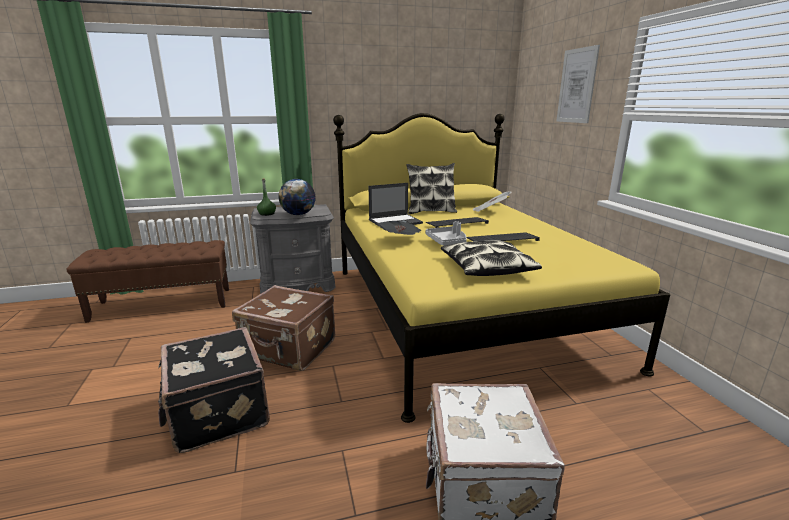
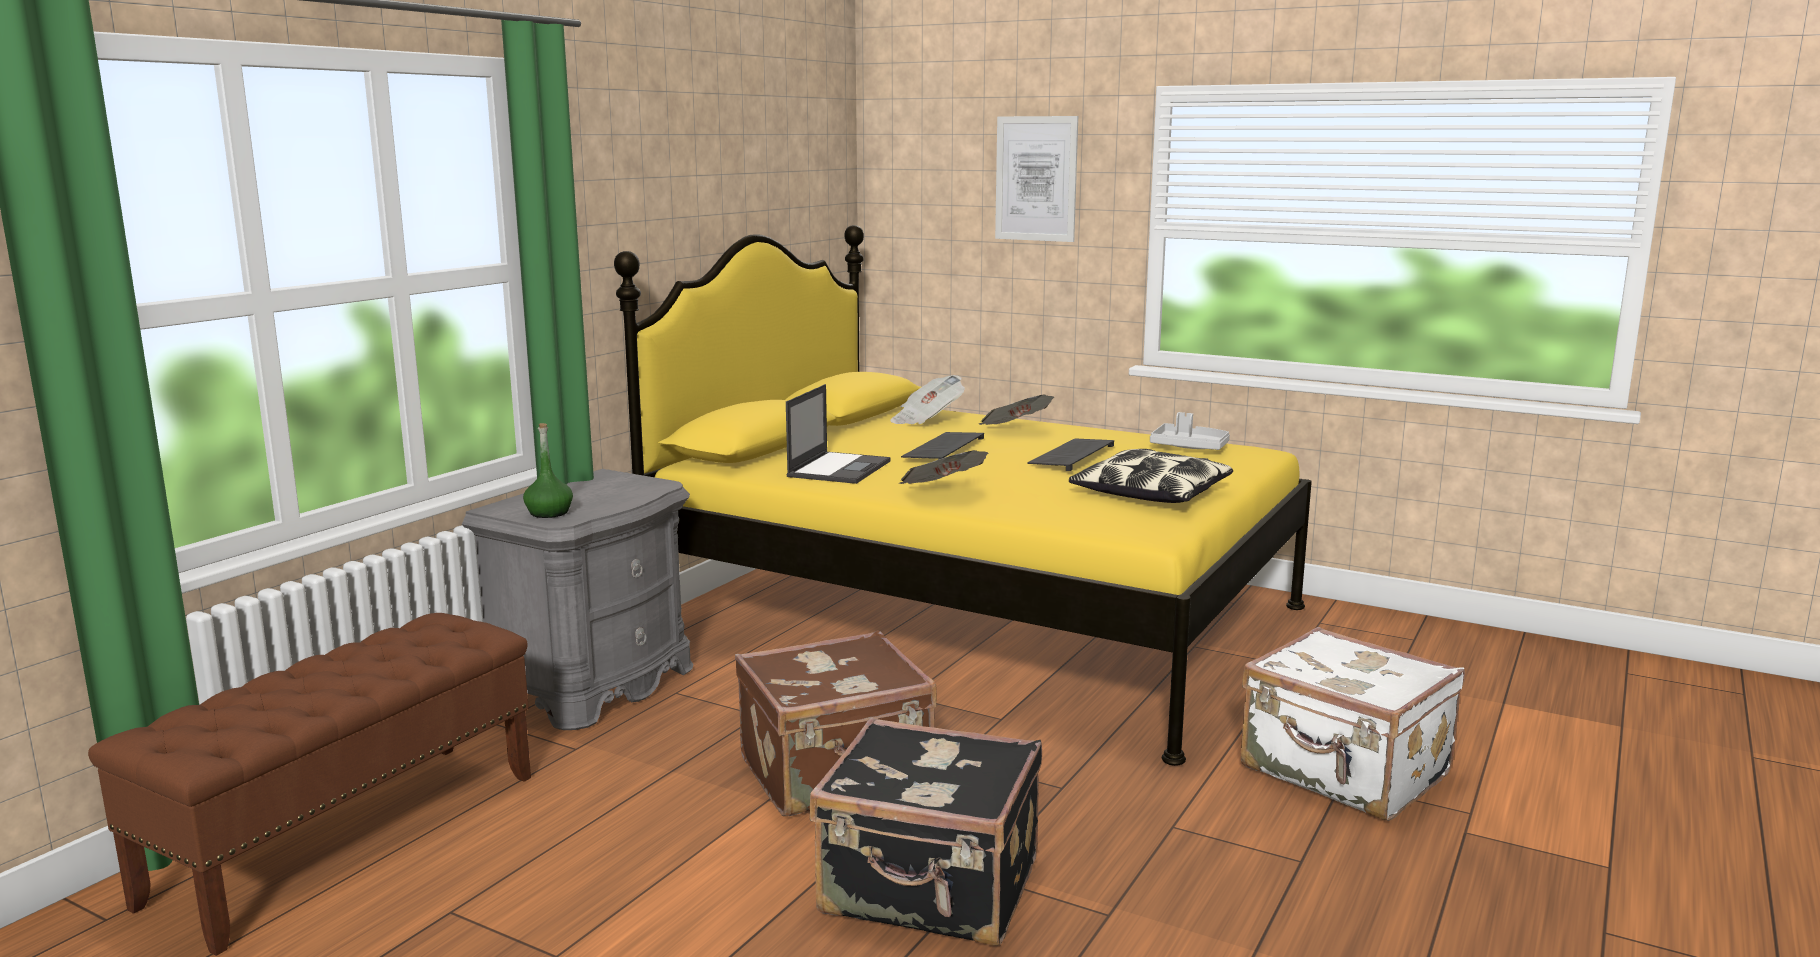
camera: 45 degrees left, 5 degrees down
globe [278,179,316,215] -> none
pillow [406,163,457,214] -> none
grey tray [425,221,467,246] -> grey tray moved to [1150,412,1230,450]
none -> newspaper [979,394,1054,425]

